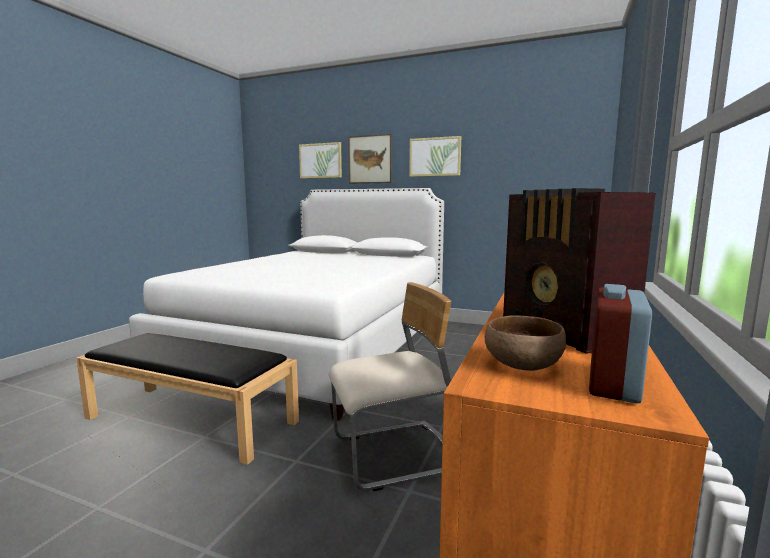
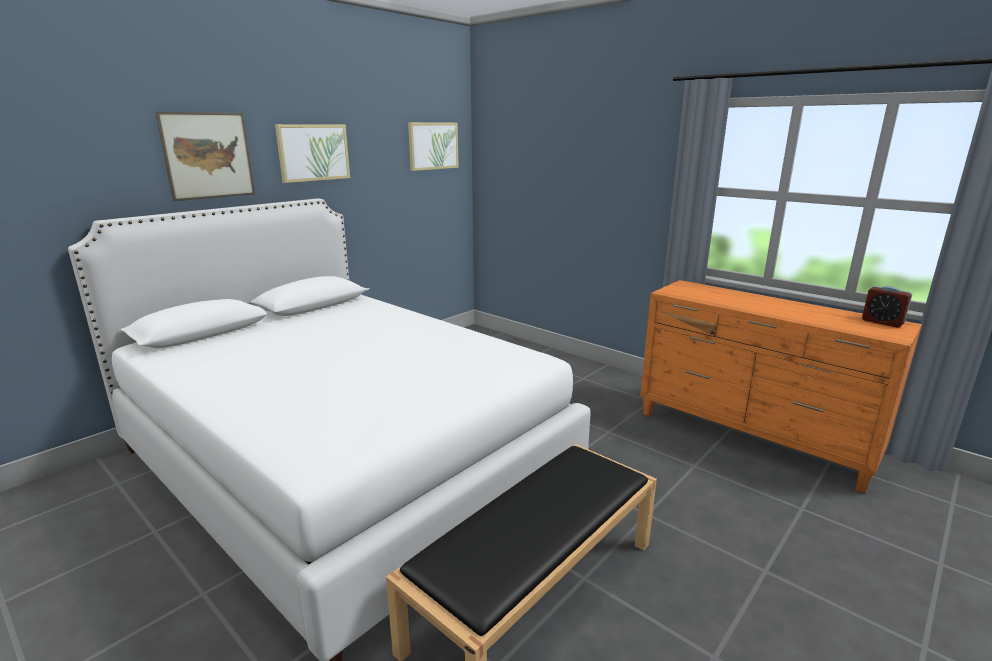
camera: 70 degrees left, 10 degrees up
picture [299,142,342,179] -> picture moved to [408,122,459,171]
beige chair [329,282,451,491] -> none
brown bowl [485,315,566,371] -> none
radio [503,188,656,354] -> none

